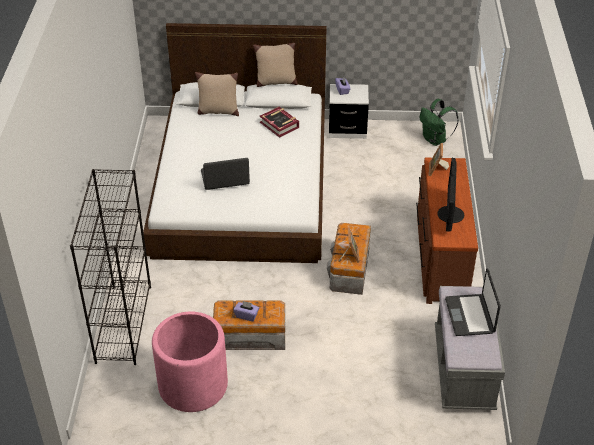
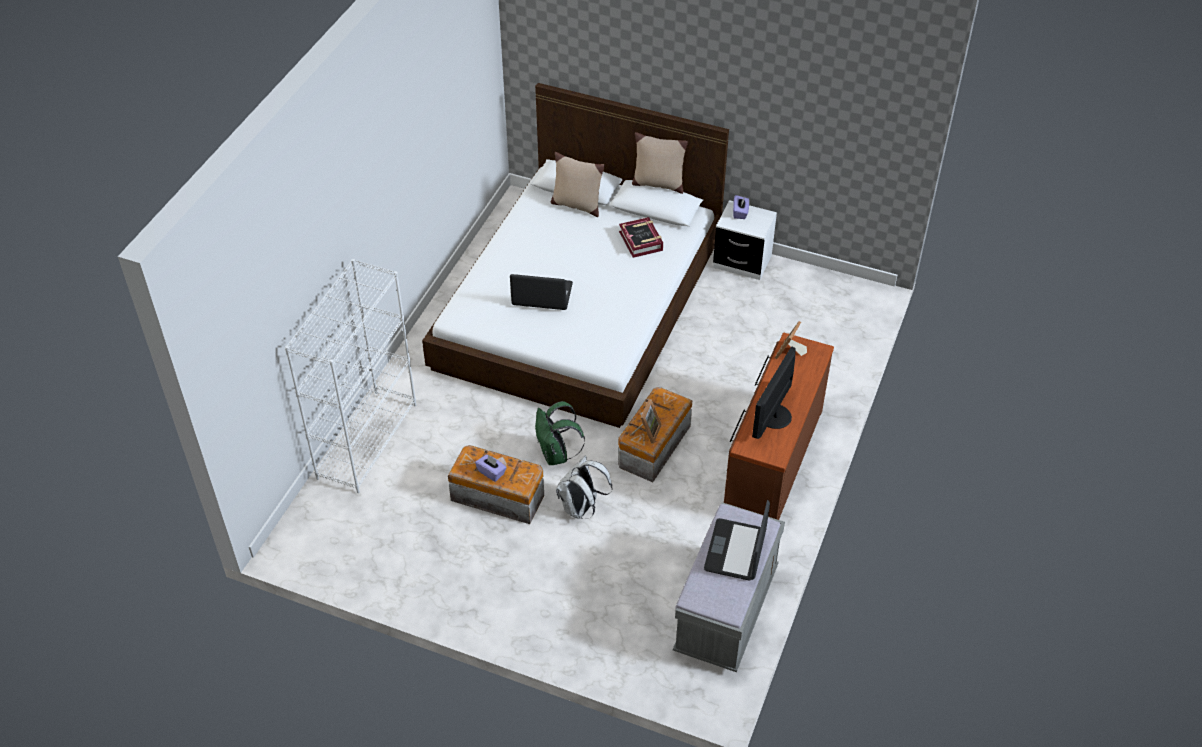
camera: 20 degrees right, 5 degrees up
black bookcase [70,169,151,365] -> white bookcase [285,259,416,493]
pink planter [152,312,228,412] -> none
green backpack [420,99,459,146] -> green backpack moved to [535,401,585,465]
none -> white backpack [556,456,612,519]

